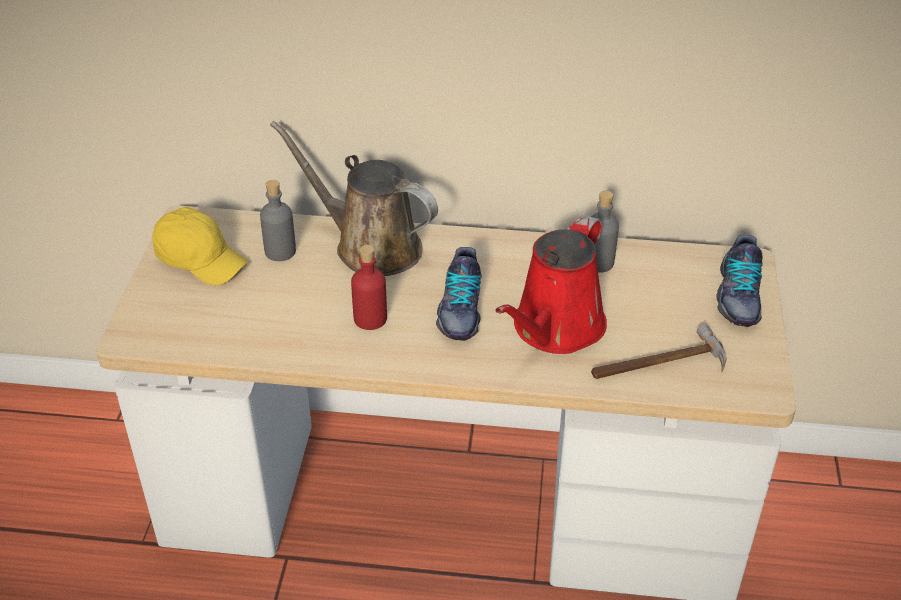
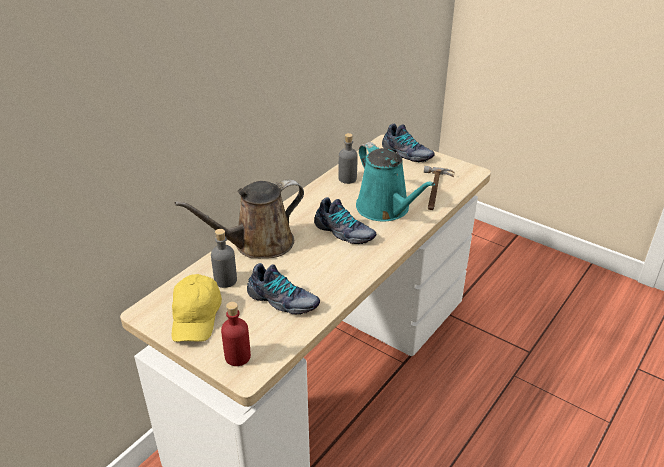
camera: 60 degrees left, 5 degrees down
yellow cap [152,207,248,285] -> yellow cap turned 120 degrees clockwise [172,274,222,342]
red bottle [351,245,387,330] -> red bottle moved to [221,302,251,366]
red watering can [495,215,607,354] -> turquoise watering can [356,142,435,222]
none -> shoe [247,263,320,315]

